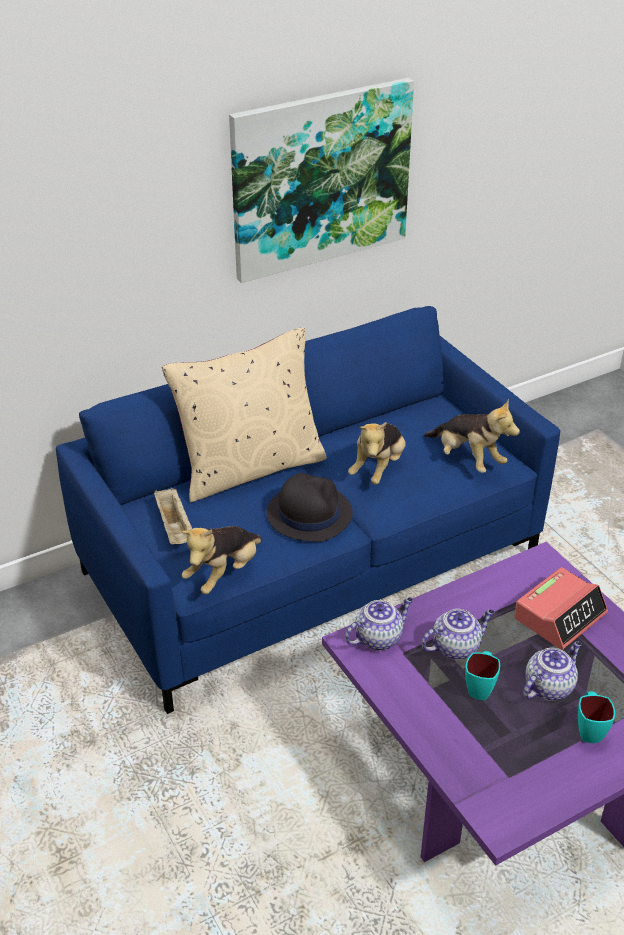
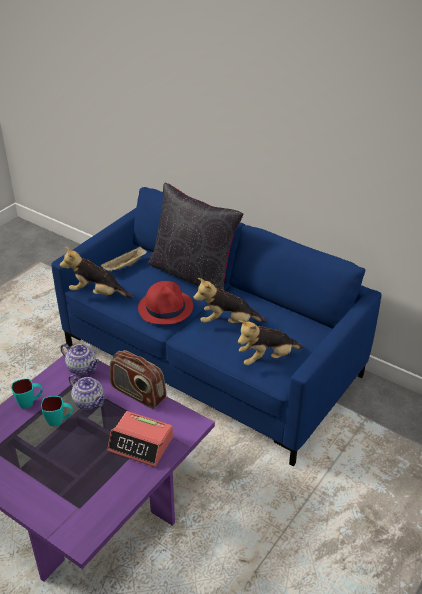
camera: 65 degrees right, 0 degrees up
beige pillow [162,328,327,502] -> black pillow [148,183,243,290]
picture [229,78,414,283] -> none
black hat [267,473,353,542] -> red hat [138,281,193,325]
plush toy [424,399,520,473] -> plush toy turned 45 degrees clockwise [238,320,303,366]
teapot [523,641,582,701] -> none
turquoise mug [578,691,615,743] -> turquoise mug moved to [11,379,43,409]
none -> radio [110,350,166,409]

